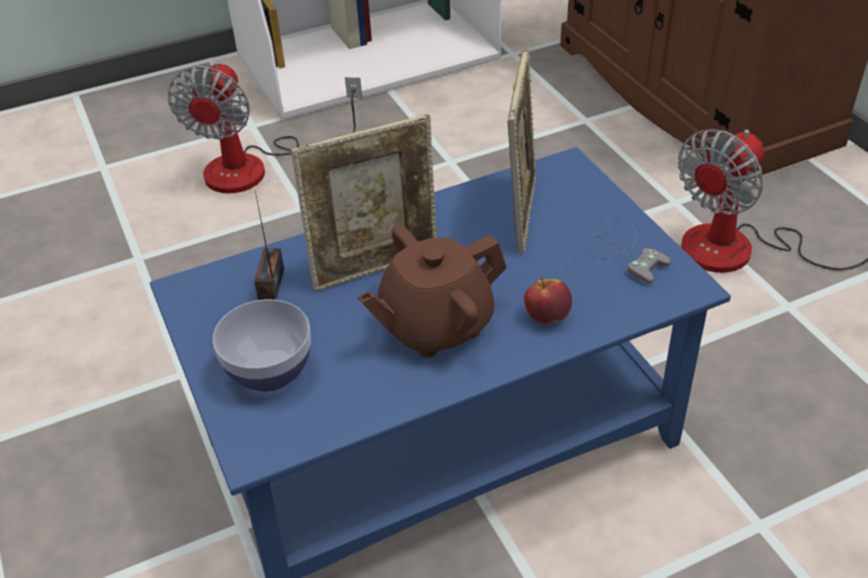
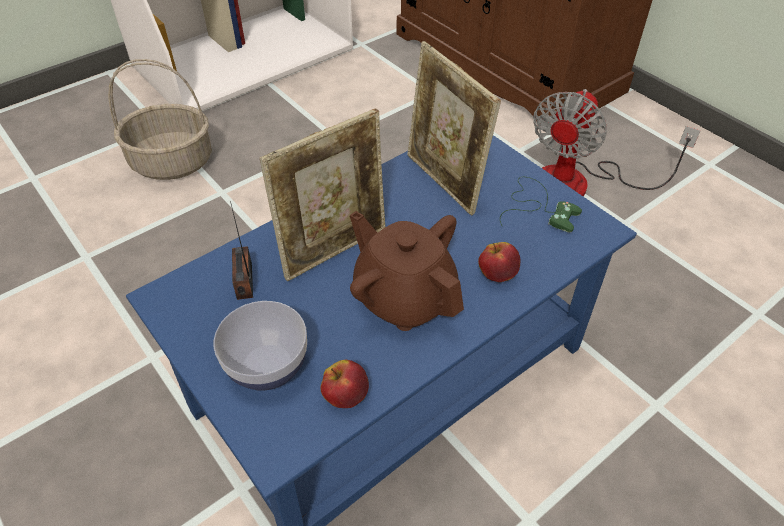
camera: 15 degrees left, 5 degrees up
fan [168,61,362,193] -> basket [108,59,212,180]
brown teapot [358,225,506,358] -> brown teapot turned 90 degrees clockwise [350,211,464,331]
picture frame [507,50,537,254] -> picture frame turned 150 degrees clockwise [407,41,501,216]
grey game controller [569,216,671,284] -> green game controller [500,177,582,233]
none -> apple [320,360,369,408]

